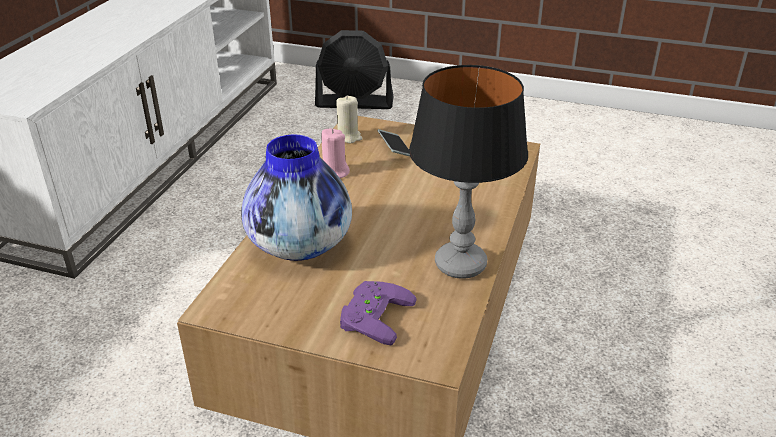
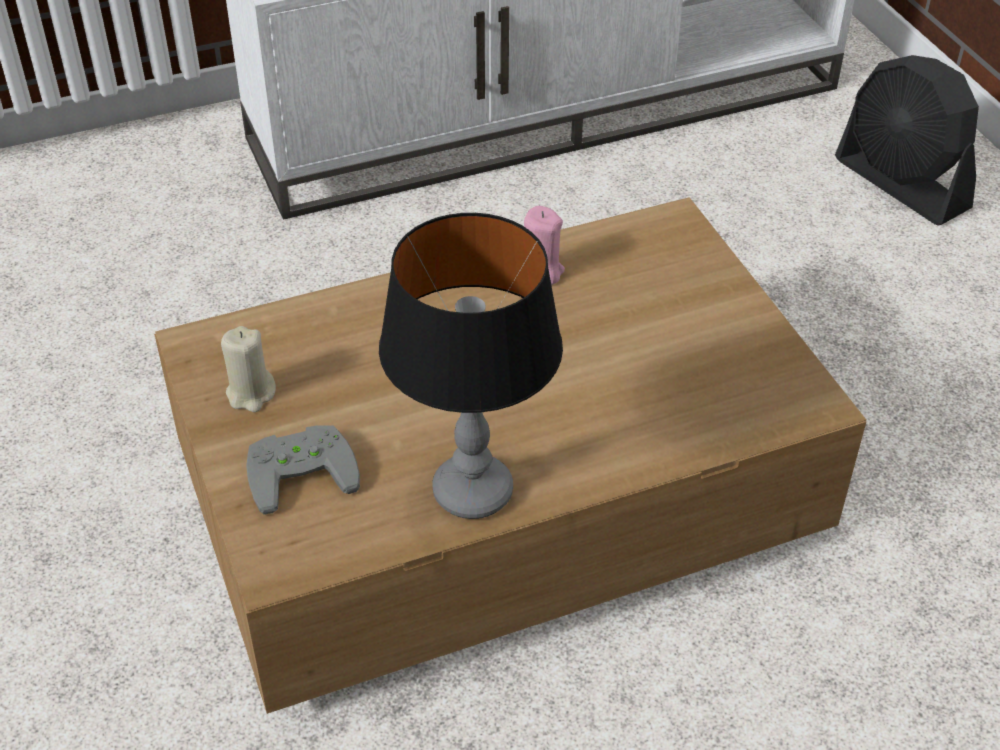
camera: 50 degrees right, 10 degrees up
vase [241,135,352,261] -> none
beige candle [336,96,363,143] -> beige candle moved to [221,326,276,412]
purple game controller [340,281,417,345] -> grey game controller [246,425,360,515]
phone [377,129,410,157] -> none

